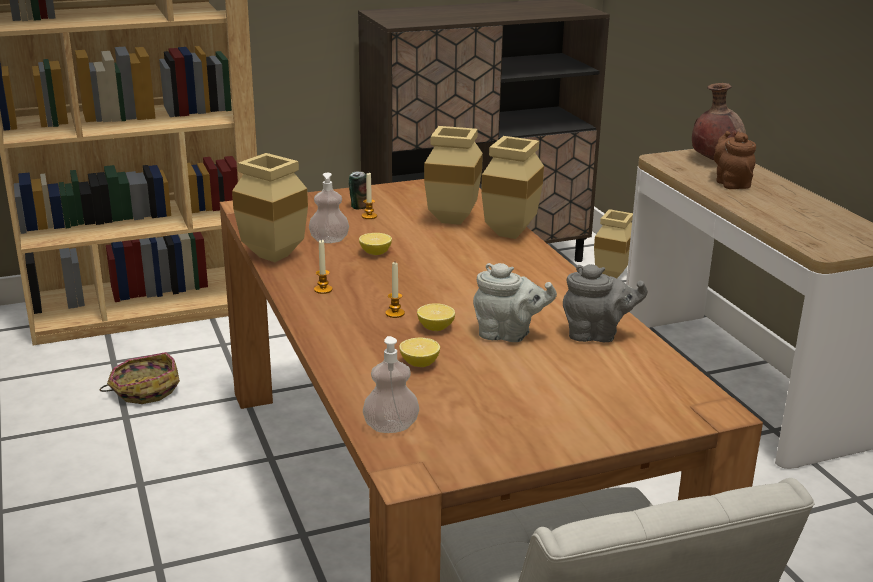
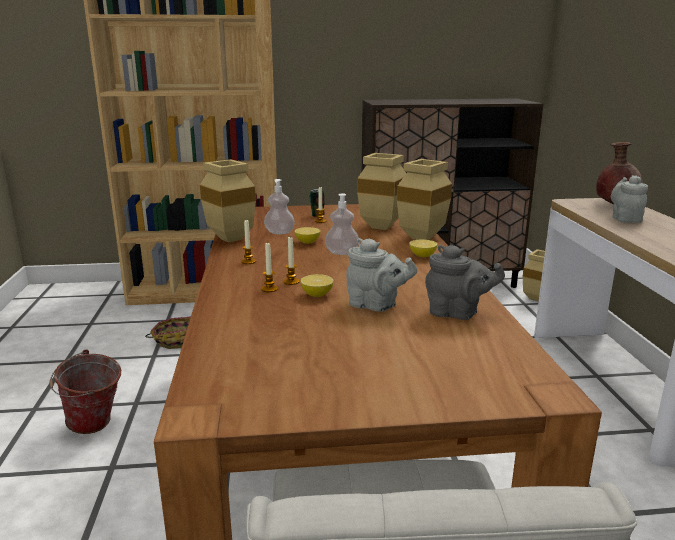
camera: 15 degrees right, 5 degrees down
soap dispenser [363,336,419,433] -> soap dispenser moved to [325,193,359,255]
lemon [399,337,440,367] -> lemon moved to [409,240,437,257]
brown teapot [714,131,756,189] -> grey teapot [611,175,648,223]
none -> bucket [50,350,121,434]
none -> candle [261,242,278,292]

